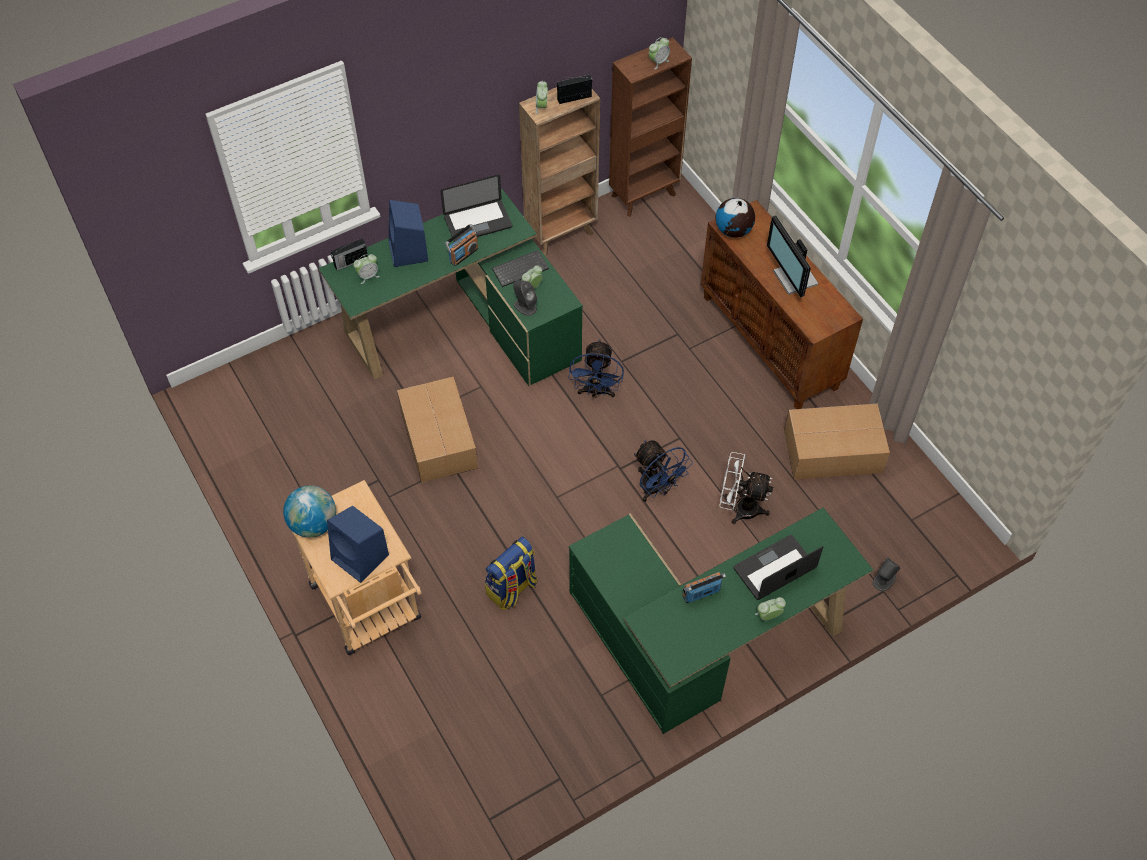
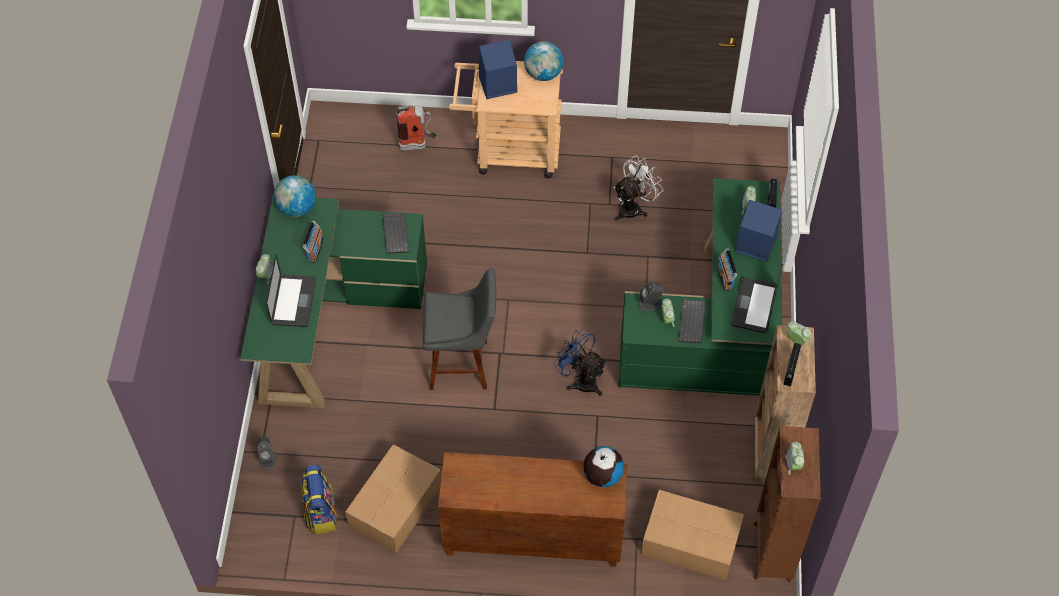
camera: 125 degrees right, 0 degrees up
cardboard box [397,377,478,483] -> cardboard box moved to [641,490,744,580]
backpack [485,537,537,610] -> backpack moved to [301,465,337,534]
blue fan [634,440,693,502] -> grey stool [423,268,496,390]
white fan [720,452,773,524] -> white fan moved to [613,156,663,221]
monitor [767,216,818,297] -> none
none -> globe [274,175,316,217]
none -> keyboard [382,213,409,254]
none -> fire extinguisher [396,105,437,151]

